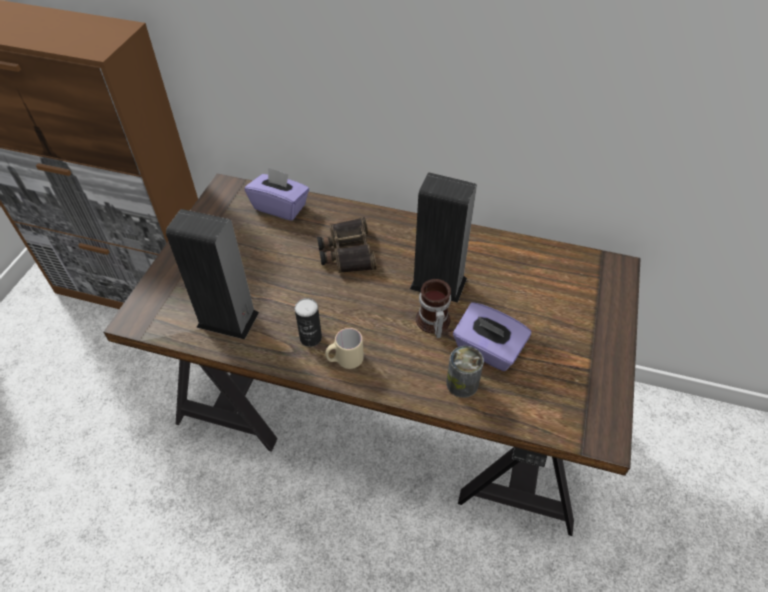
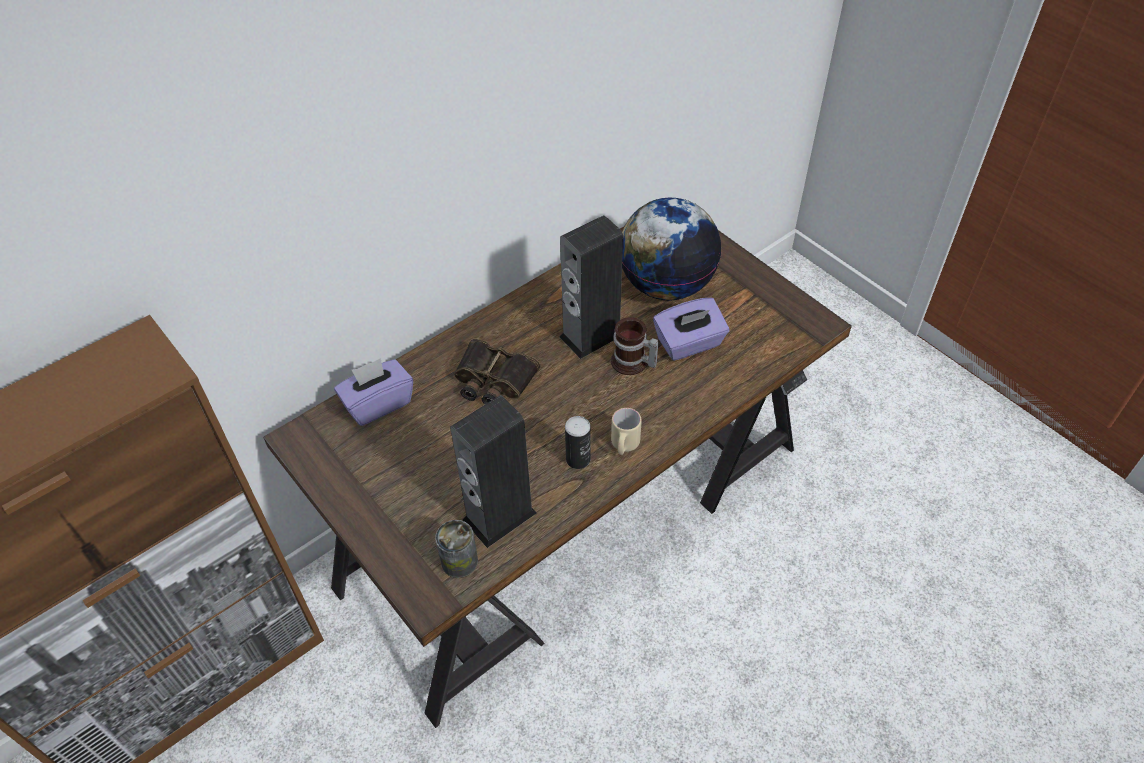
camera: 55 degrees left, 0 degrees up
can [446,346,484,398] -> can moved to [435,520,478,578]
none -> globe [622,198,721,301]

